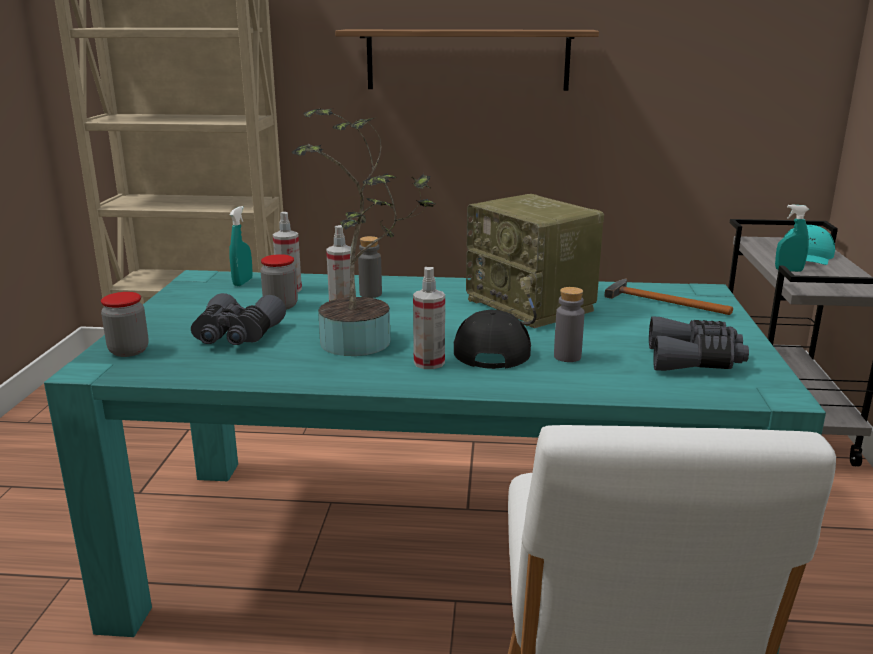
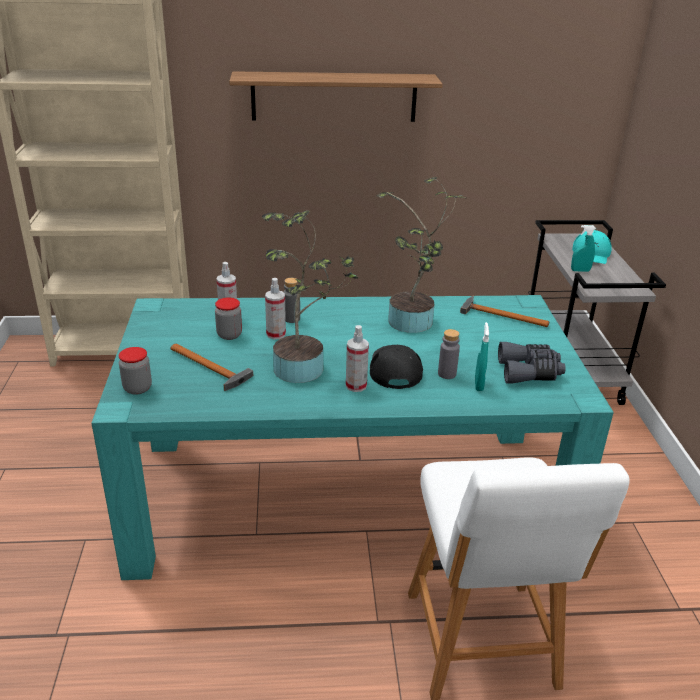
camera: 10 degrees left, 10 degrees up
grey binoculars [191,293,286,345] -> hammer [170,344,253,391]
turquoise spray bottle [230,206,253,286] -> turquoise spray bottle moved to [475,322,489,391]
radio [466,194,604,329] -> potted plant [377,177,466,333]

